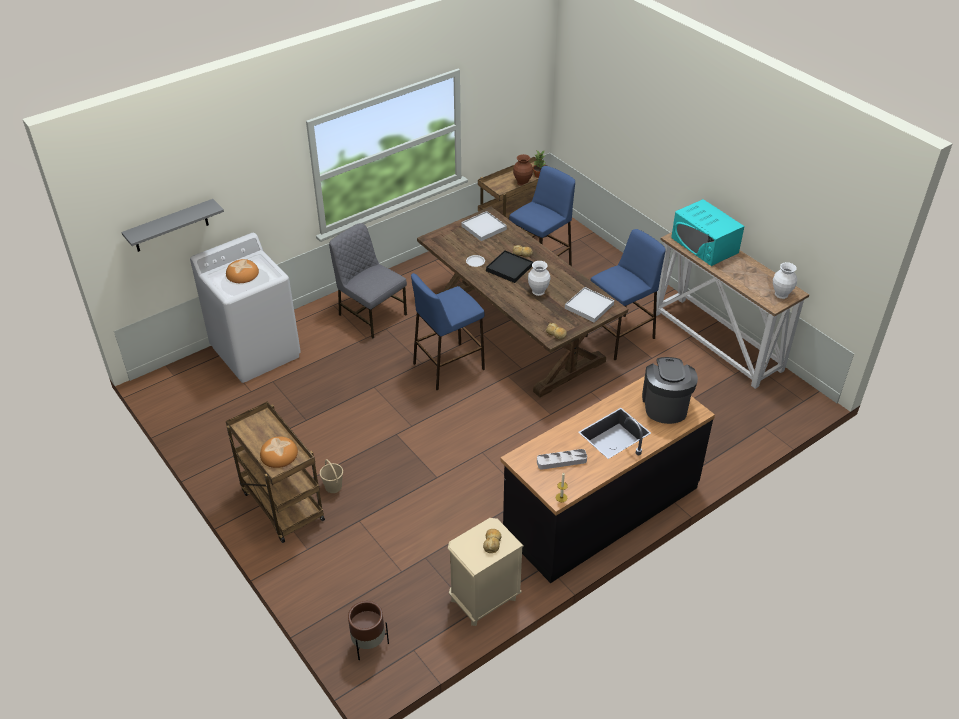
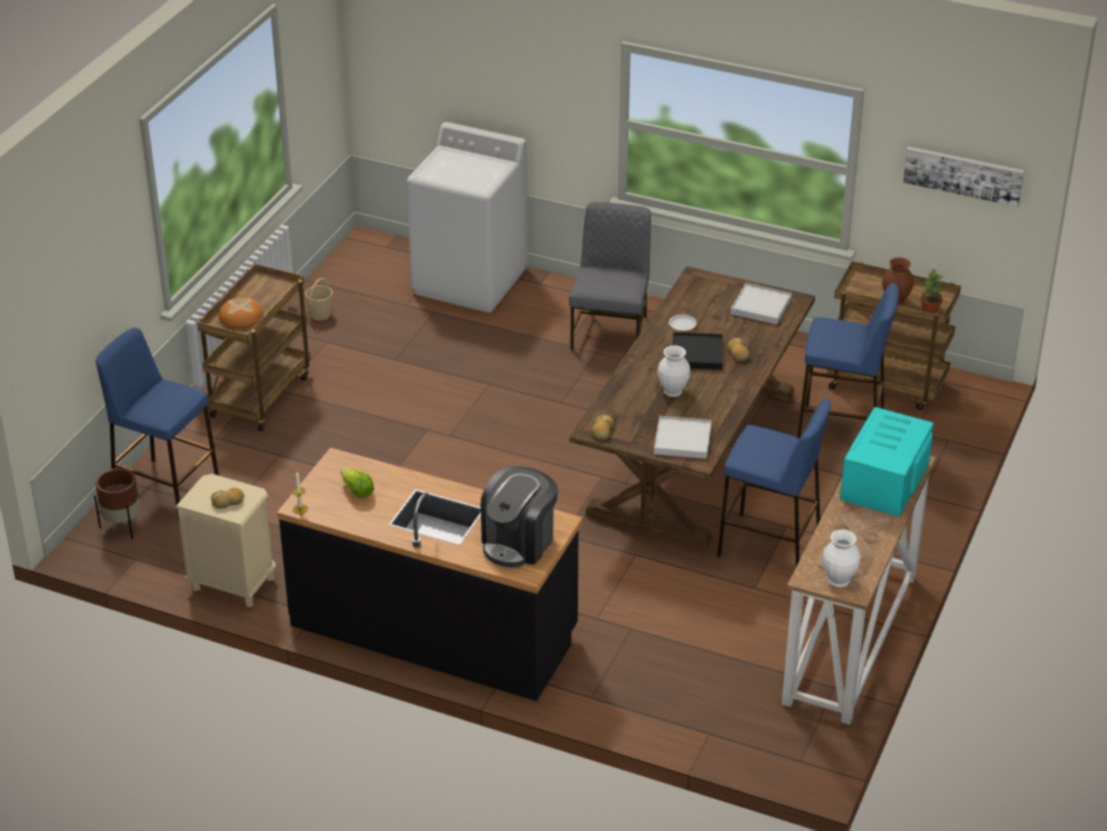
camera: 60 degrees right, 5 degrees down
grey shelf [121,199,224,252] -> none
bread [226,259,259,283] -> none
beige bucket [320,459,343,493] -> beige bucket moved to [305,278,333,320]
blue stool [411,273,485,390] -> blue stool moved to [96,328,219,521]
grey tray [537,449,587,470] -> lettuce [340,468,374,498]
coffee machine [642,357,698,424] -> coffee machine turned 150 degrees clockwise [481,466,558,568]
none -> picture [903,146,1024,207]

